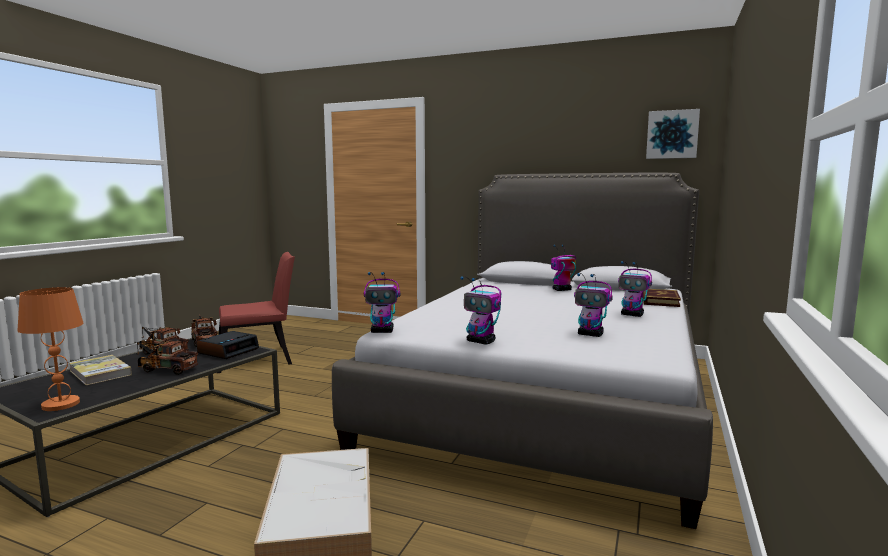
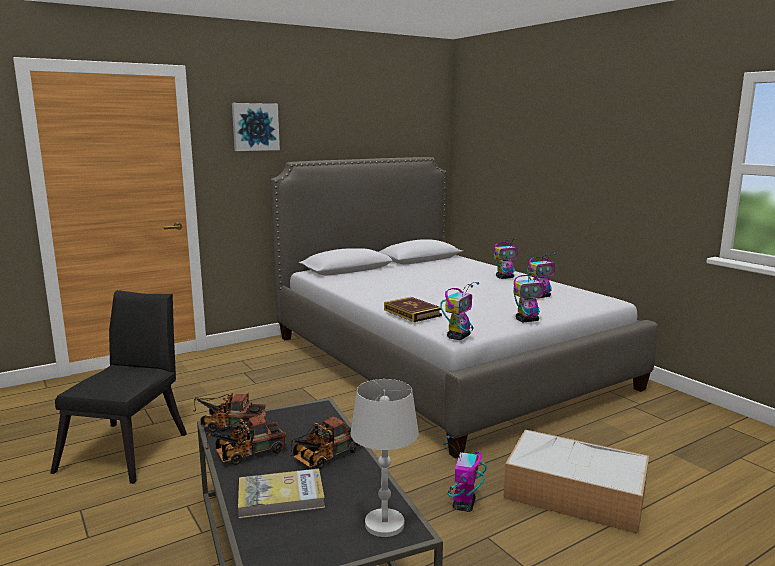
camera: 55 degrees left, 5 degrees up
orange table lamp [18,287,83,411] -> white table lamp [350,379,419,537]
alarm clock [197,331,259,359] -> none
red chair [217,252,295,373] -> black chair [50,290,187,484]
toy robot [551,245,576,291] -> toy robot moved to [443,435,487,512]
book [643,289,681,307] -> book moved to [384,297,442,322]
picture [646,109,700,159] -> picture moved to [232,103,280,151]

